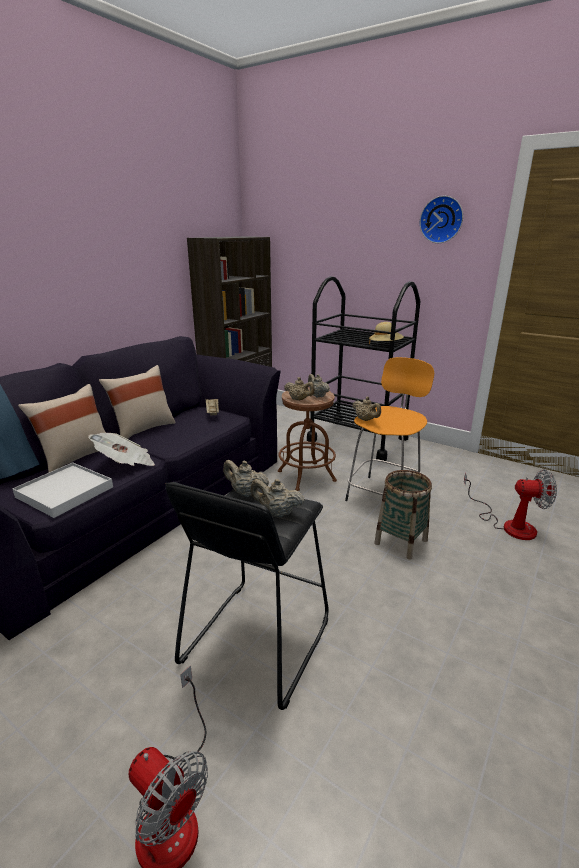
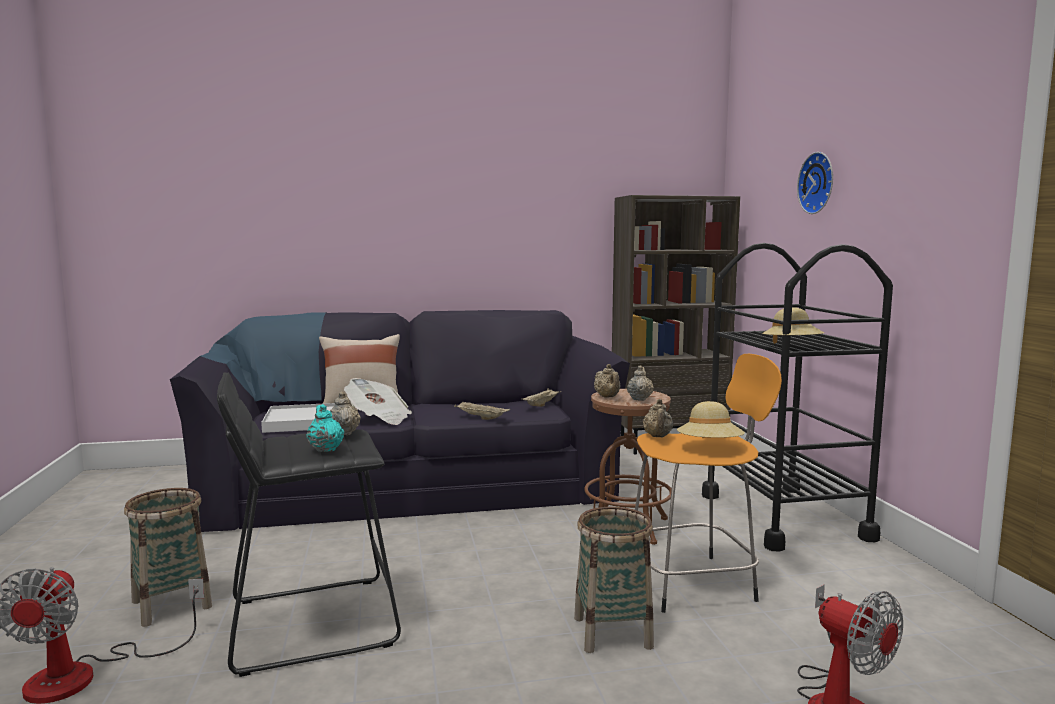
camera: 45 degrees right, 15 degrees down
beige pillow [99,365,176,439] -> none
beige teapot [250,479,304,517] -> turquoise teapot [306,404,344,452]
wall clock [420,196,463,243] -> wall clock moved to [797,152,833,214]
none -> basket [124,488,212,627]
none -> beige tray [454,402,510,420]
none -> beige hat [677,401,745,438]

